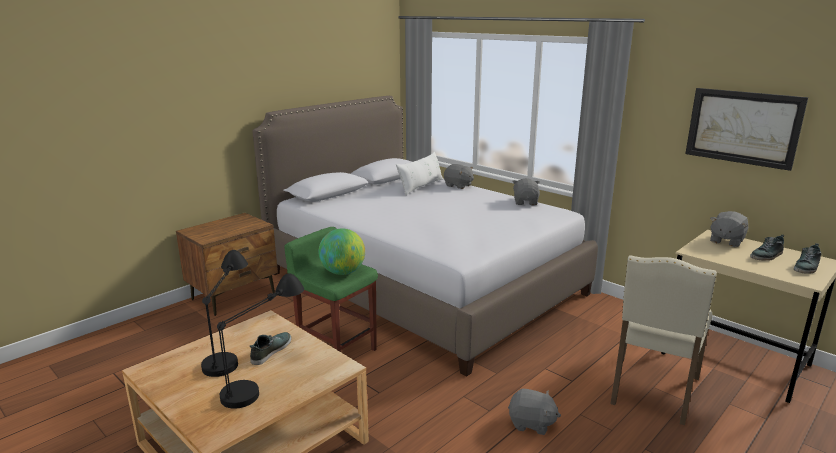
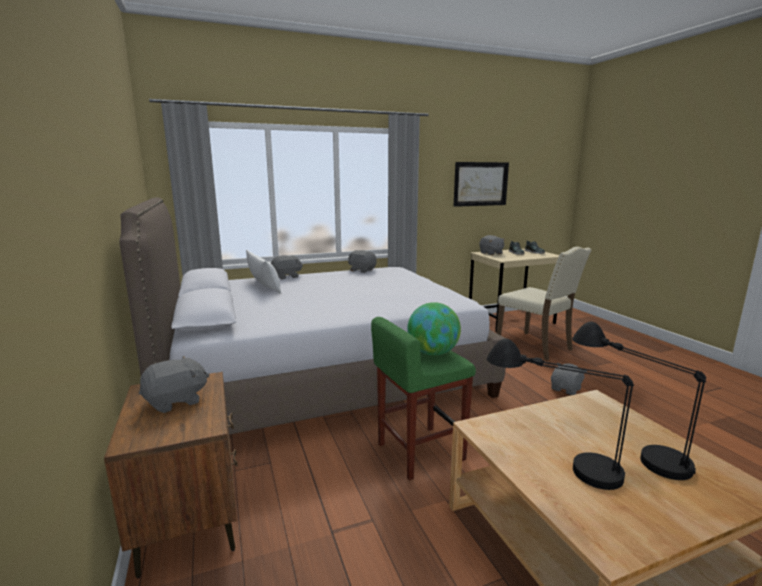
camera: 65 degrees left, 5 degrees down
shoe [250,332,291,365] -> none
none -> grey plush toy [139,356,210,413]

